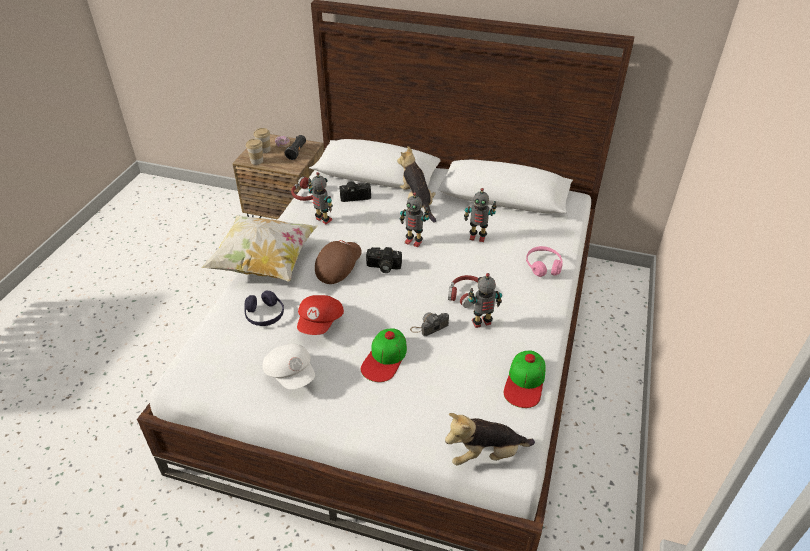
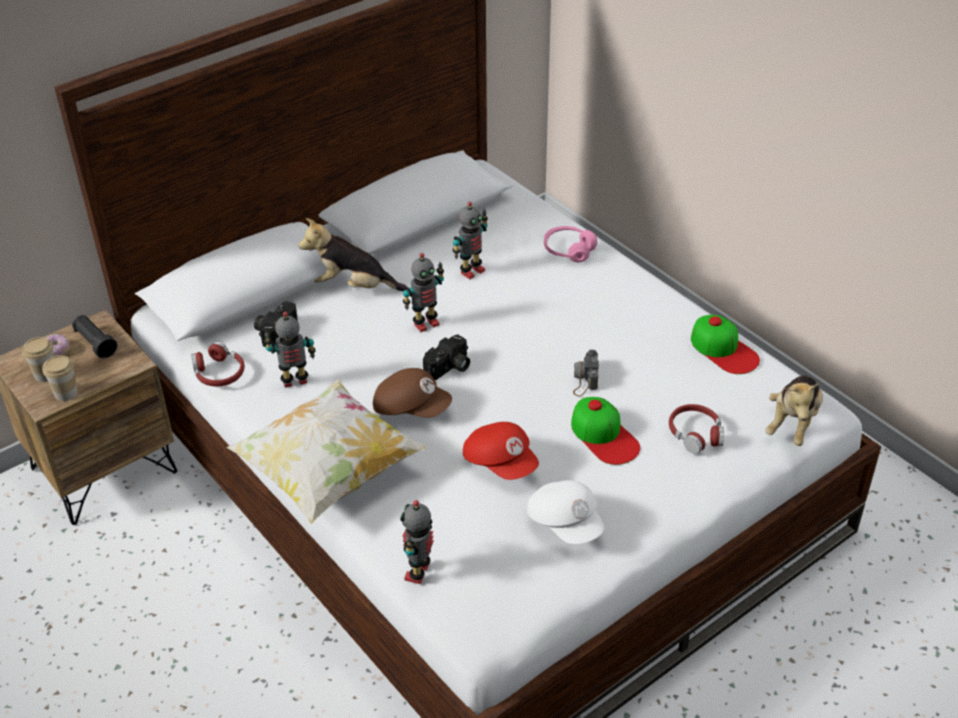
camera: 55 degrees left, 0 degrees up
purple headphones [244,290,284,326] -> none
white cap [263,344,315,389] -> white cap turned 60 degrees clockwise [527,480,605,544]
brown cap [315,240,362,284] -> brown cap turned 135 degrees clockwise [373,368,452,418]
red headphones [448,275,478,308] -> red headphones moved to [669,404,724,454]
toy robot [468,273,502,328] -> toy robot moved to [400,500,434,584]

